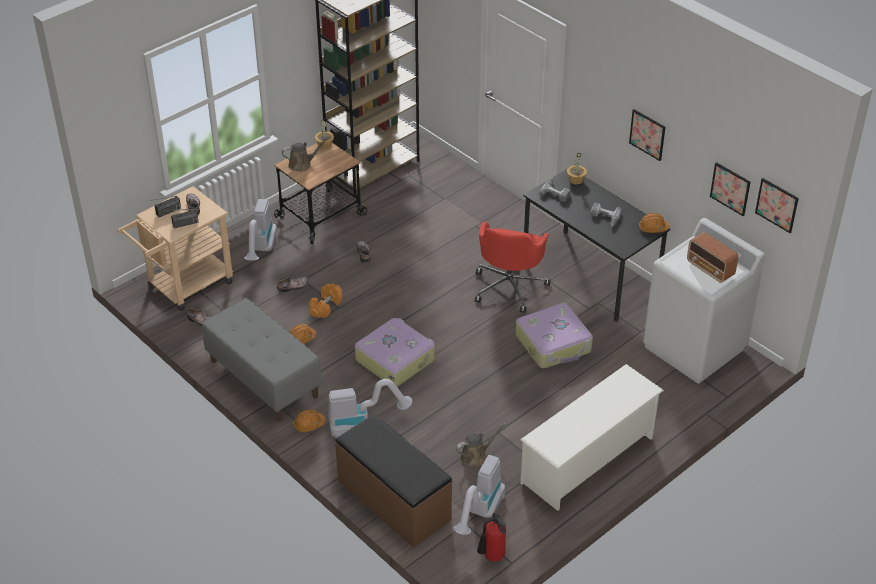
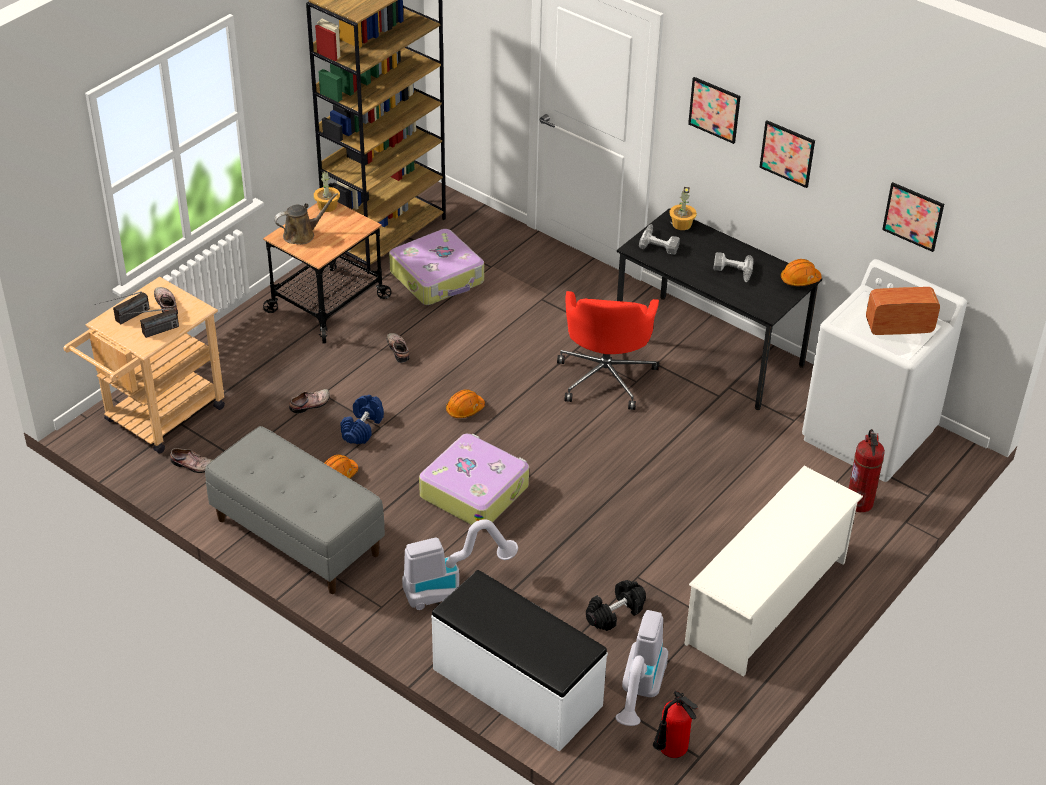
camera: 10 degrees left, 0 degrees up
vacuum cleaner [244,199,277,261] -> none
orange hard hat [293,409,325,432] -> orange hard hat moved to [446,389,485,418]
orange dumbbell [309,283,342,318] -> blue dumbbell [340,395,384,444]
brown bench [335,414,453,548] -> white bench [431,570,608,752]
brown watering can [456,422,507,467] -> black dumbbell [586,580,646,631]
suitcase [516,303,593,368] -> suitcase moved to [389,229,484,305]
radio [687,232,738,283] -> radio turned 135 degrees clockwise [866,287,940,335]
picture [755,178,799,233] -> picture moved to [688,77,741,144]
none -> fire extinguisher [849,429,885,513]

